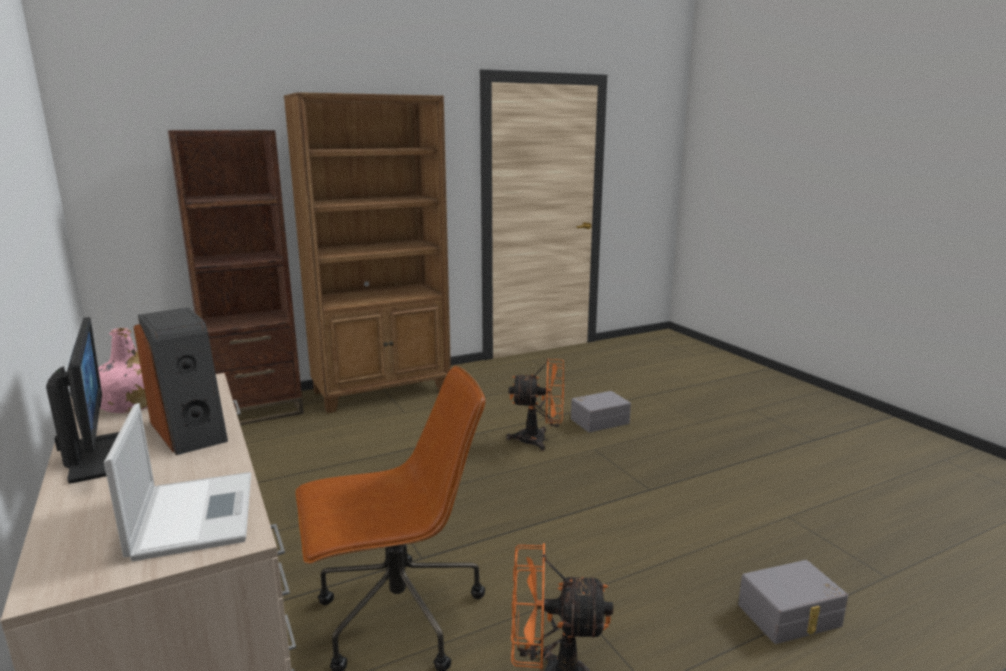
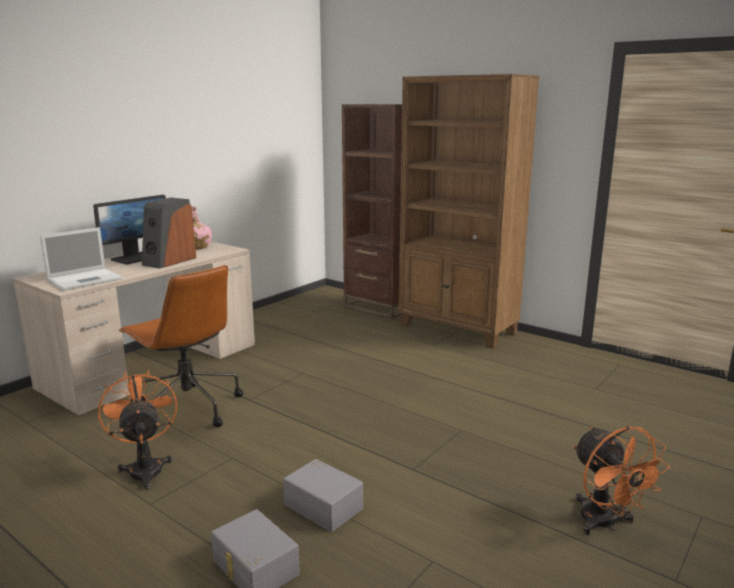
camera: 65 degrees right, 0 degrees up
orange fan [506,359,564,451] -> orange fan moved to [574,426,670,535]
grey storage box [571,391,631,433] -> grey storage box moved to [283,459,363,532]

